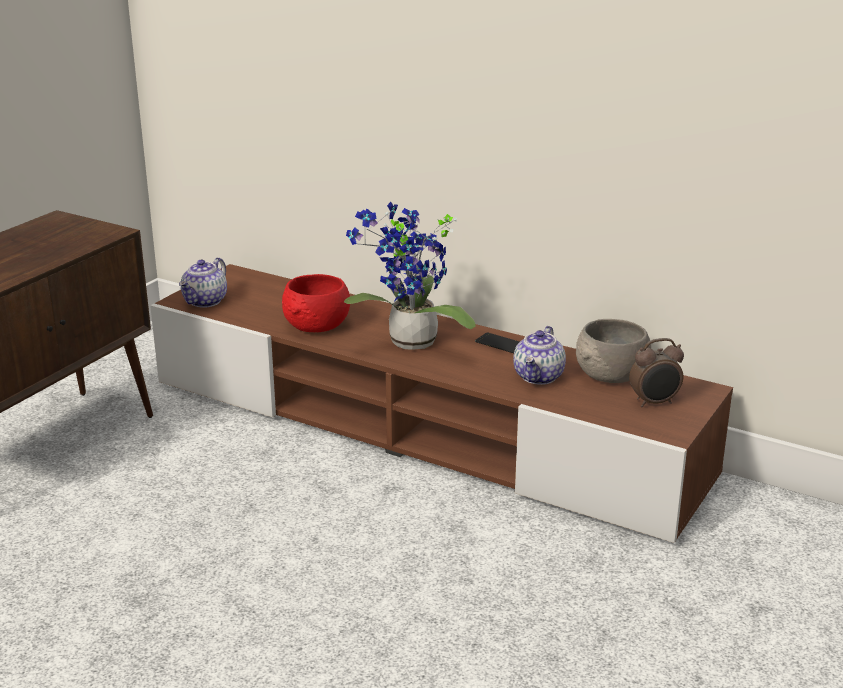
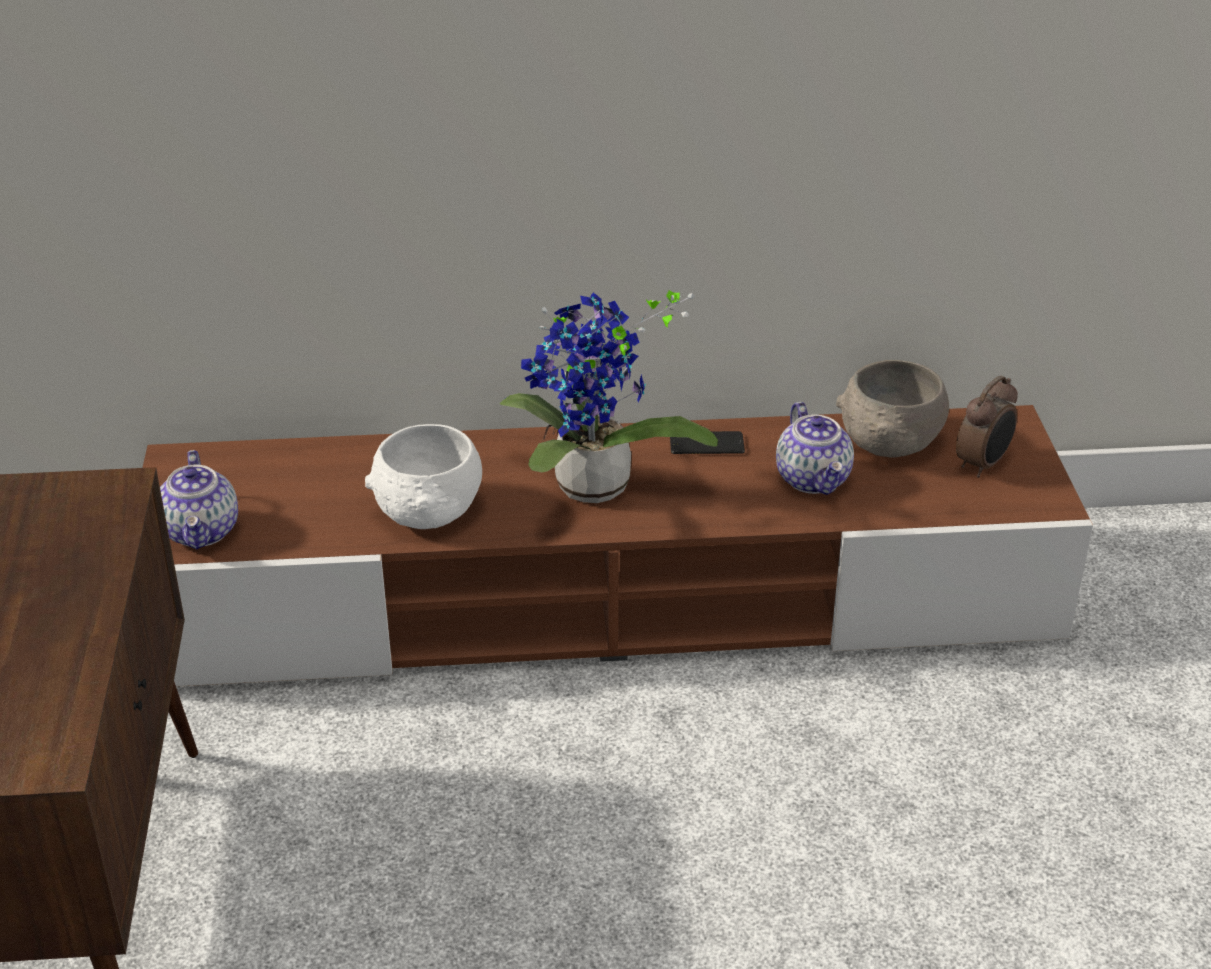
camera: 35 degrees left, 10 degrees up
red bowl [282,274,350,332] -> white bowl [365,424,482,529]

